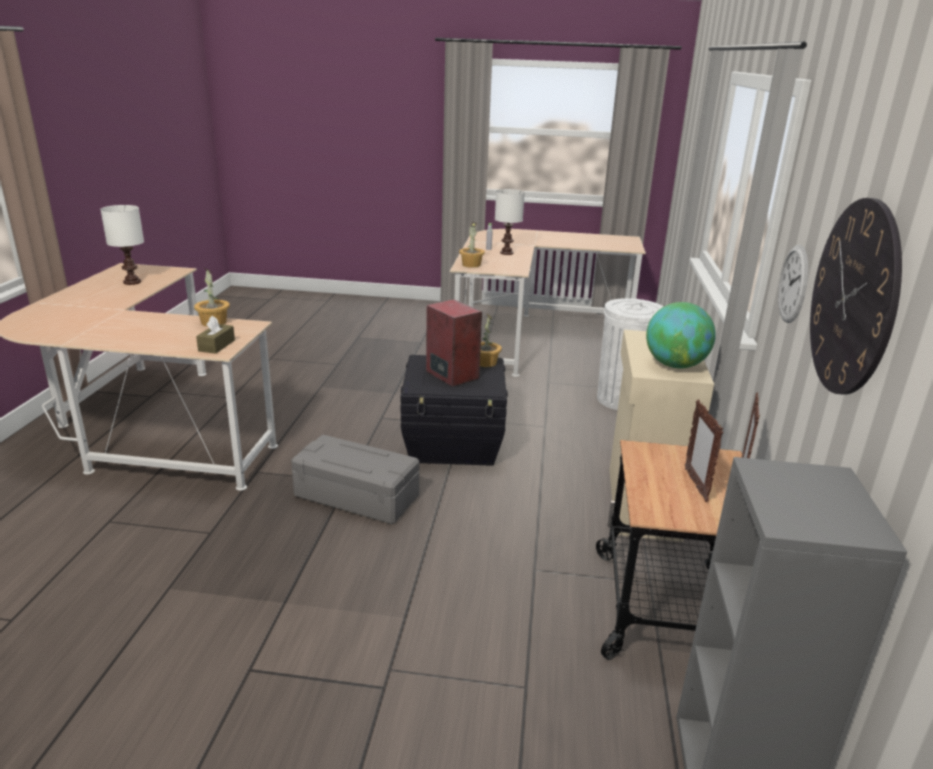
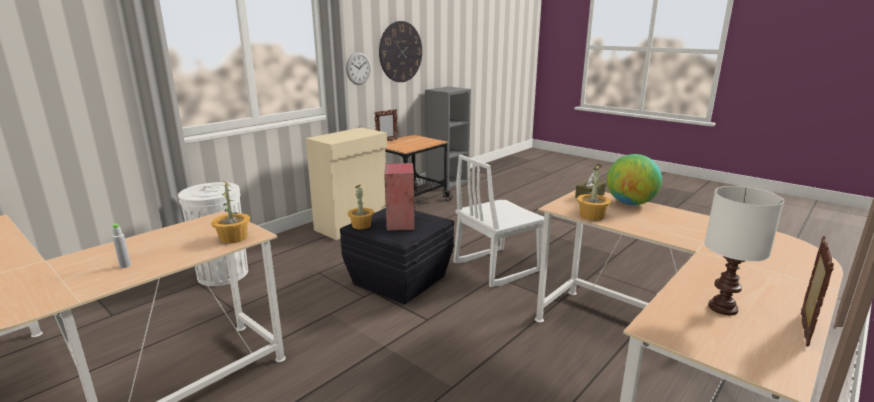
camera: 145 degrees left, 5 degrees down
grey storage box [291,435,419,524] -> white chair [453,154,544,287]
white table lamp [495,189,525,255] -> none
globe [646,302,716,369] -> globe moved to [607,154,662,205]
picture frame [685,400,723,502] -> picture frame moved to [801,236,834,347]

